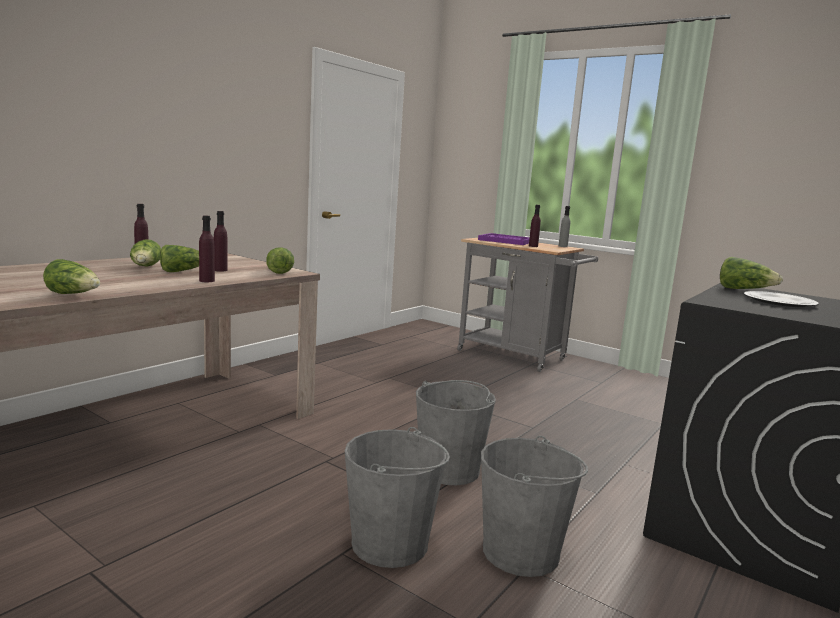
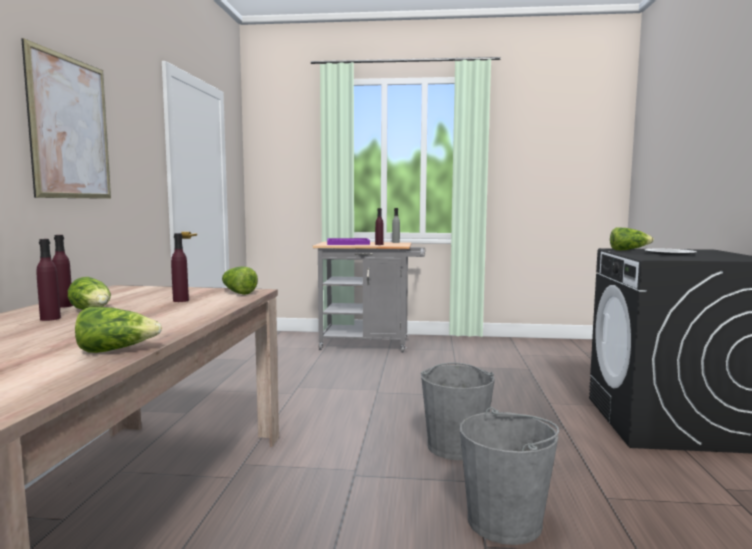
camera: 30 degrees left, 5 degrees down
lettuce [160,245,199,272] -> none
purple bottle [199,216,215,282] -> purple bottle moved to [36,239,61,321]
grey bucket [481,436,588,577] -> none
none -> picture [21,38,111,199]

